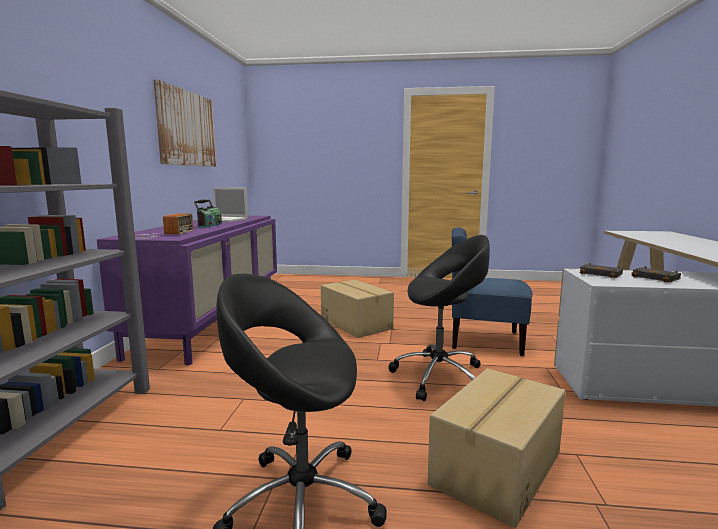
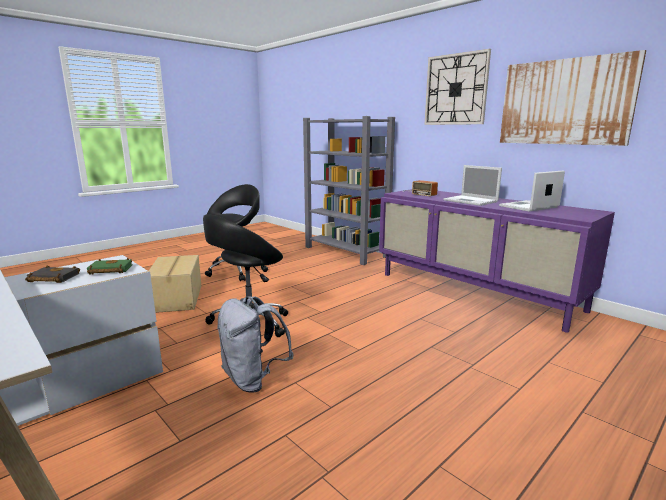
camera: 130 degrees right, 5 degrees up
radio [194,199,222,228] -> laptop [443,165,502,206]
cardboard box [321,280,394,338] -> none
blue chair [452,227,533,356] -> grey backpack [217,297,294,393]
black book [579,263,623,278] -> green book [87,258,132,275]
none -> wall clock [424,49,491,125]

